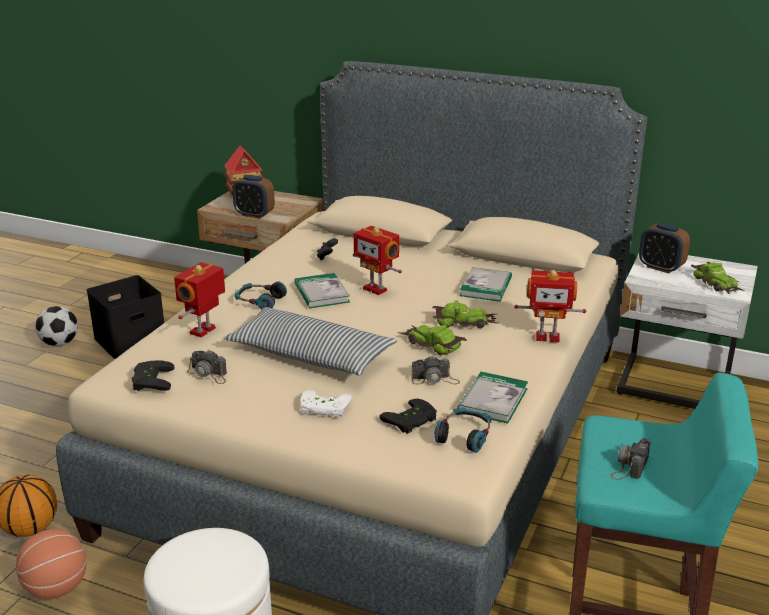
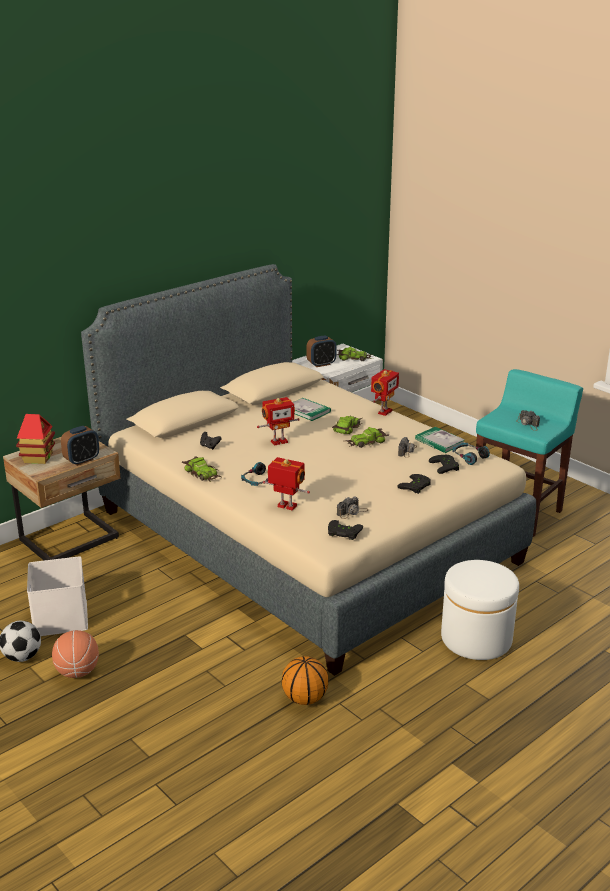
camera: 65 degrees left, 0 degrees up
basketball [16,529,87,599] -> basketball moved to [52,630,99,678]
black storage box [87,275,164,359] -> white storage box [27,556,88,636]
toy robot [174,262,225,337] -> toy robot turned 150 degrees clockwise [263,457,310,511]
pillow [224,307,397,376] -> none
book [294,273,350,308] -> none
white game controller [300,390,352,418] -> black game controller [397,474,431,494]
none -> toy car [182,457,223,482]

